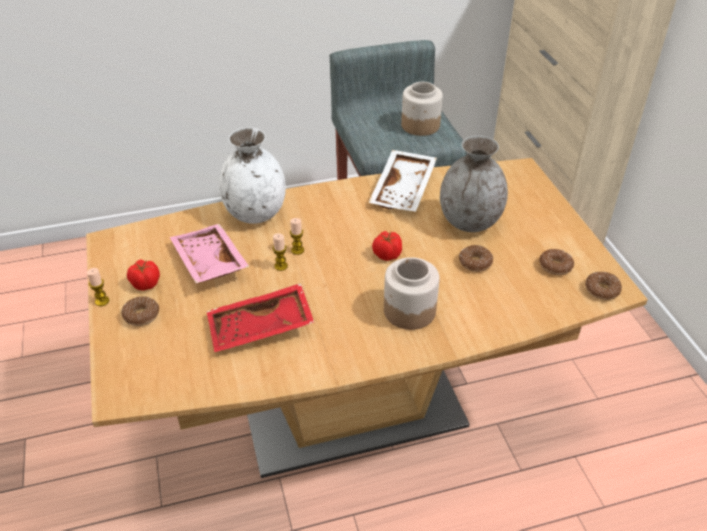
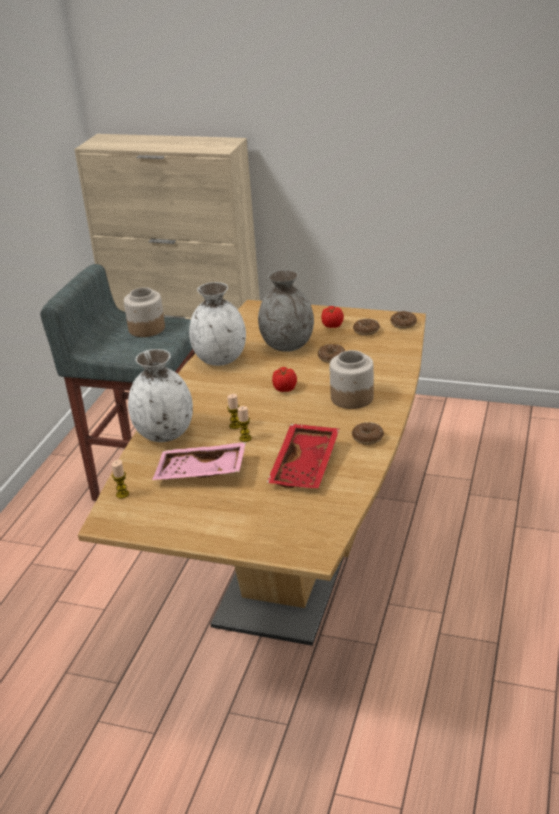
camera: 55 degrees left, 10 degrees down
candle [87,268,109,306] -> candle moved to [111,460,129,499]
donut [121,296,159,326] -> donut moved to [352,422,384,445]
tomato [127,259,160,291] -> tomato moved to [321,306,344,328]
white tray [369,150,437,212] -> white vase [189,282,246,366]

